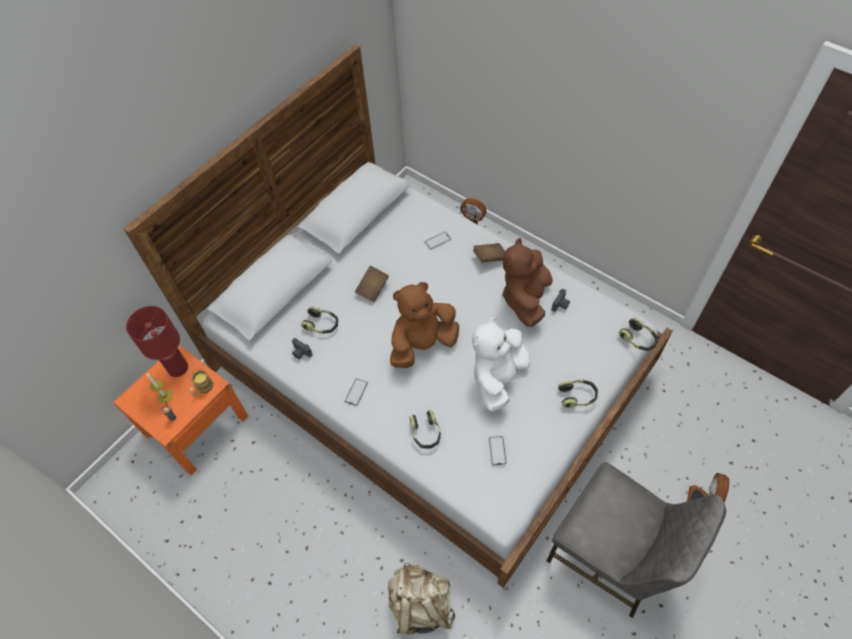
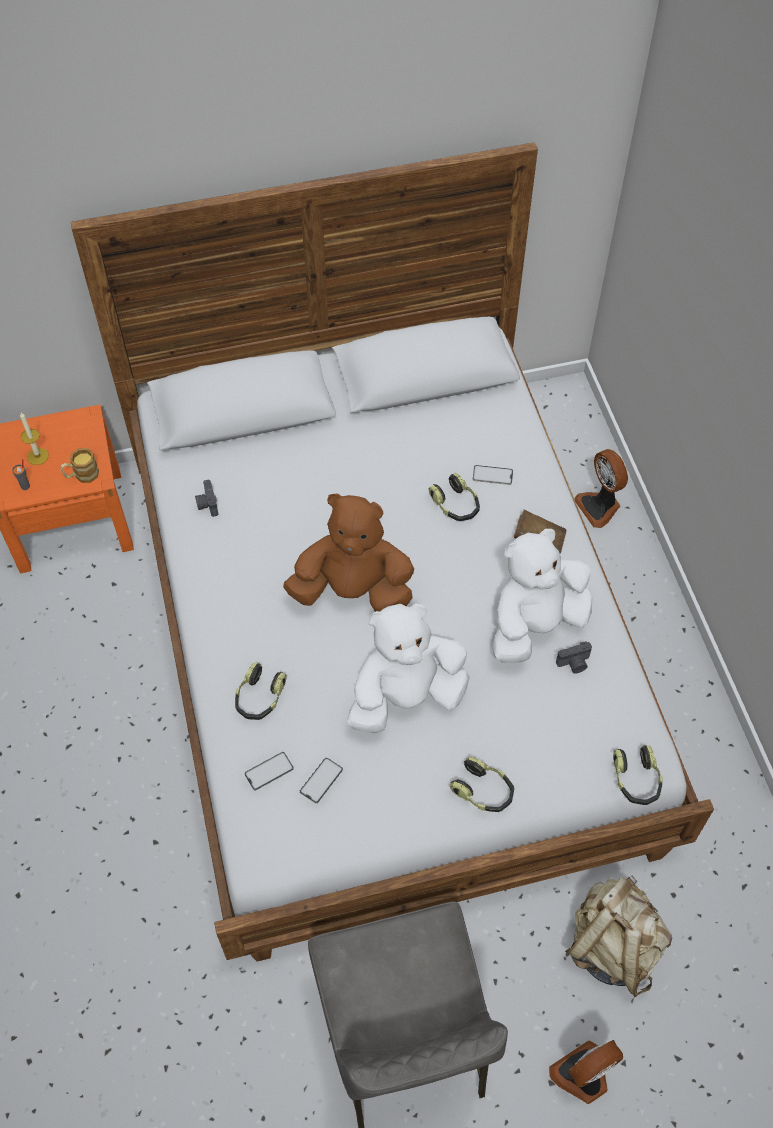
camera: 35 degrees right, 0 degrees up
red table lamp [126,306,188,377] -> none
headphones [301,307,338,334] -> headphones moved to [429,473,480,521]
phone [345,378,368,406] -> phone moved to [245,752,294,790]
brown book [355,266,389,302] -> none
beige backpack [388,563,455,635] -> beige backpack moved to [565,875,672,997]
brown plush toy [502,238,553,327] -> white plush toy [493,529,592,662]

